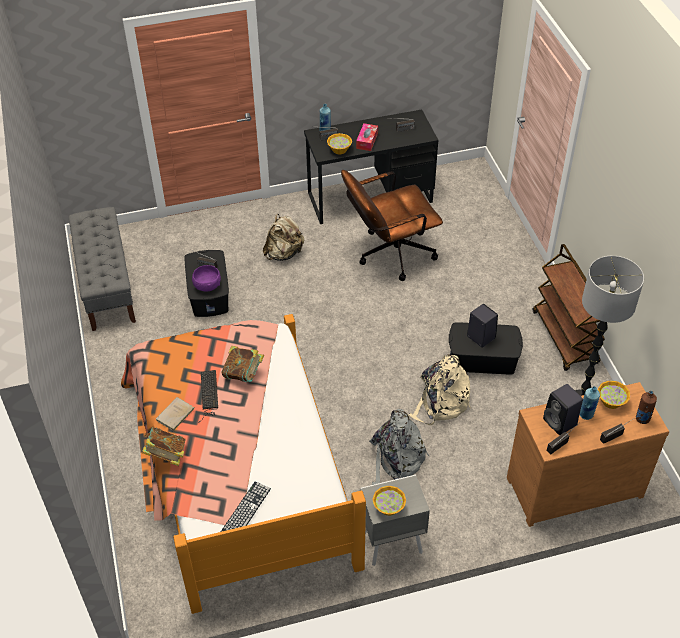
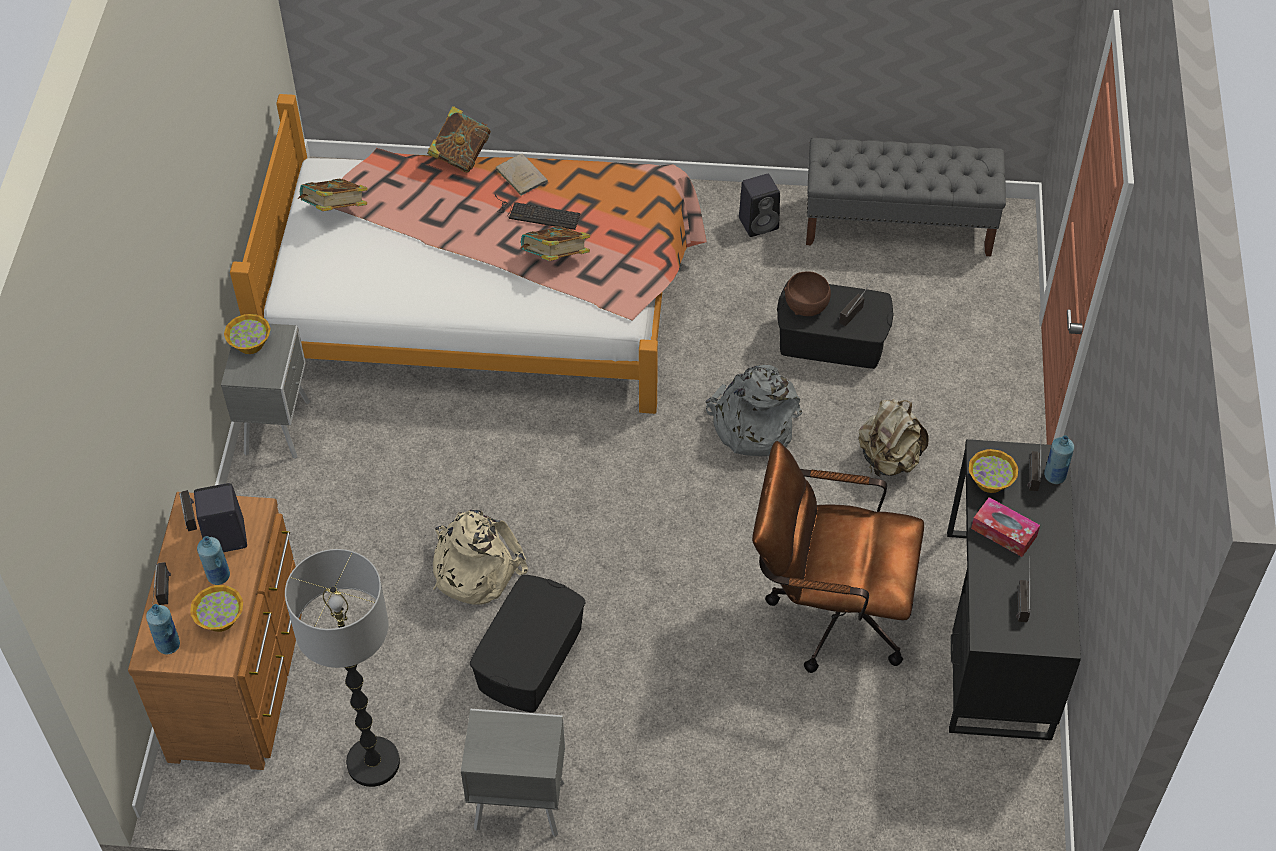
camera: 110 degrees right, 5 degrees up
purple bowl [192,265,221,292] -> brown bowl [784,271,831,316]
keyboard [221,481,271,532] -> book [298,179,367,211]
brown office chair [341,170,443,281] -> brown office chair turned 75 degrees counterclockwise [752,441,924,673]
grey backpack [369,409,430,485] -> grey backpack moved to [706,365,802,456]
black speaker [467,304,498,348] -> black speaker moved to [739,174,780,237]
brown cart [532,244,605,371] -> grey nightstand [461,709,565,837]
brown bottle [636,391,657,424] -> blue bottle [146,604,180,654]

